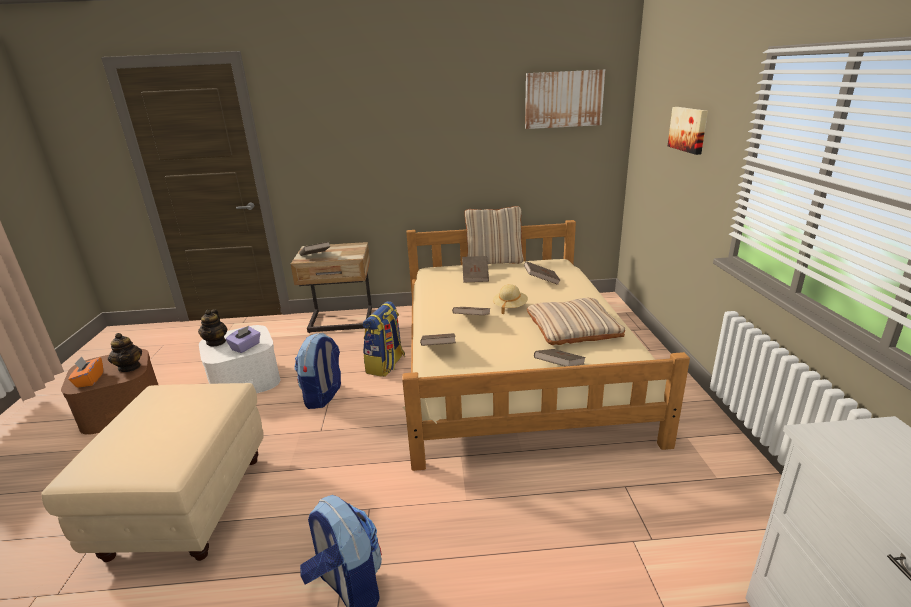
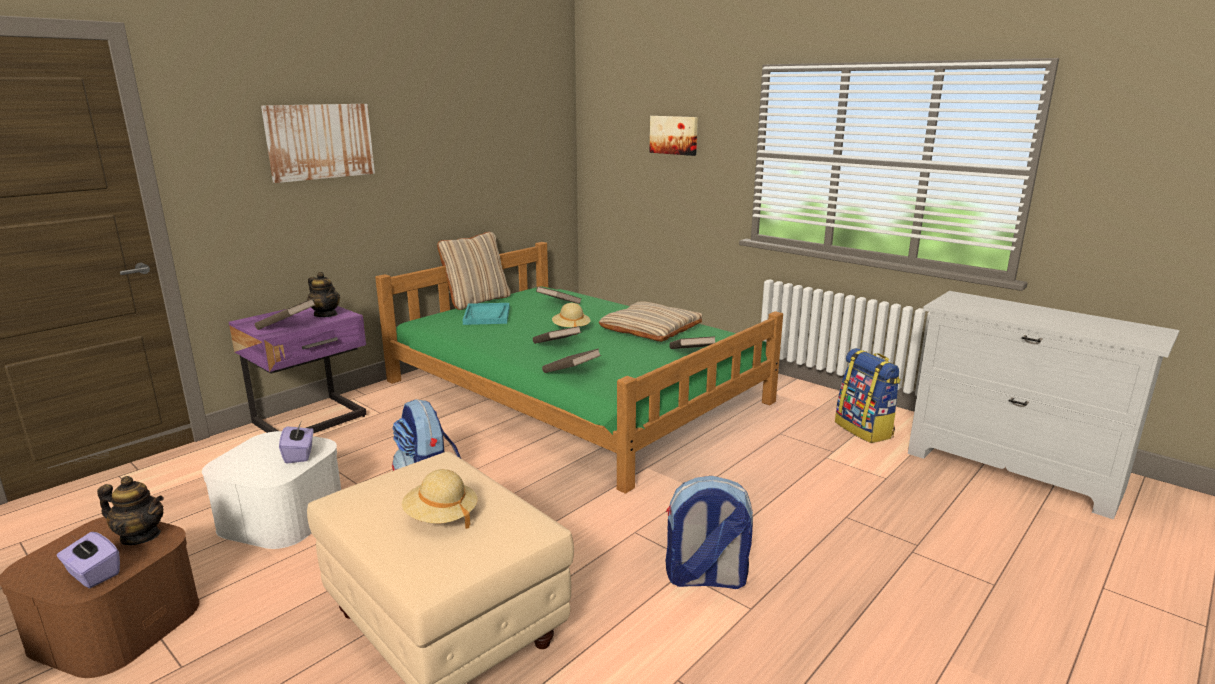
camera: 45 degrees left, 5 degrees down
orange tissue box [68,356,103,388] -> purple tissue box [57,532,120,588]
teapot [198,310,227,346] -> teapot moved to [307,272,340,317]
beige nightstand [291,242,372,333] -> purple nightstand [229,306,367,433]
backpack [363,301,405,377] -> backpack moved to [835,348,901,443]
beige bed [402,220,690,471] -> green bed [375,242,783,494]
brown book [462,256,489,282] -> turquoise tray [463,303,510,325]
picture [525,70,605,129] -> picture moved to [261,104,375,183]
none -> beige hat [402,469,478,529]

